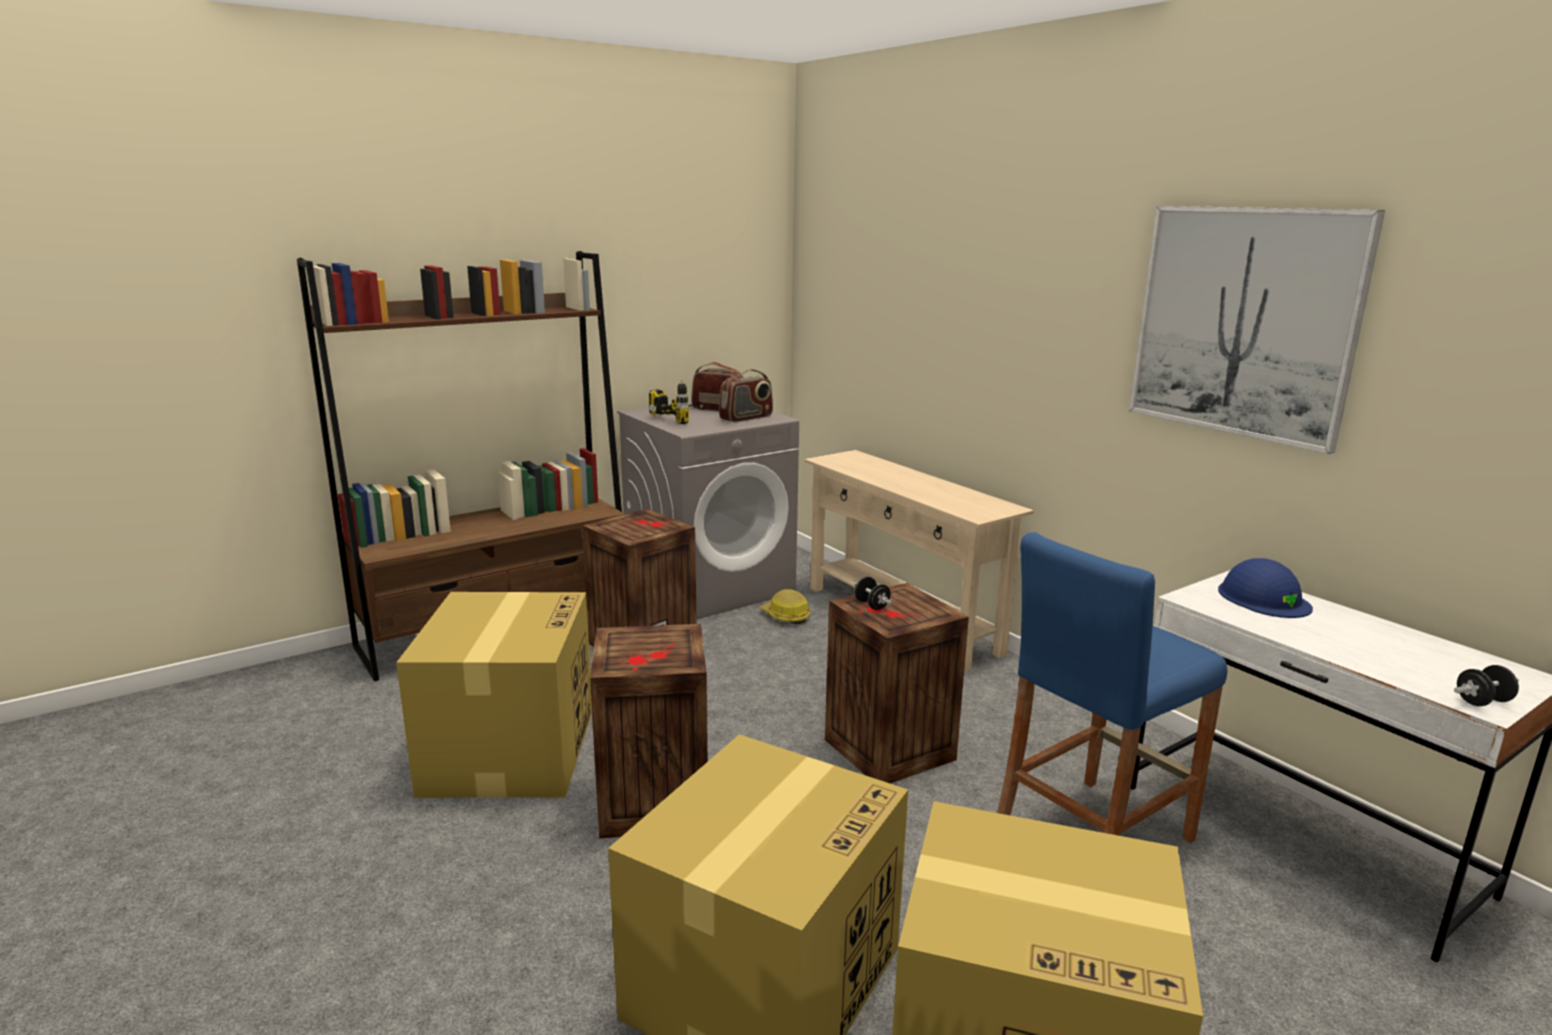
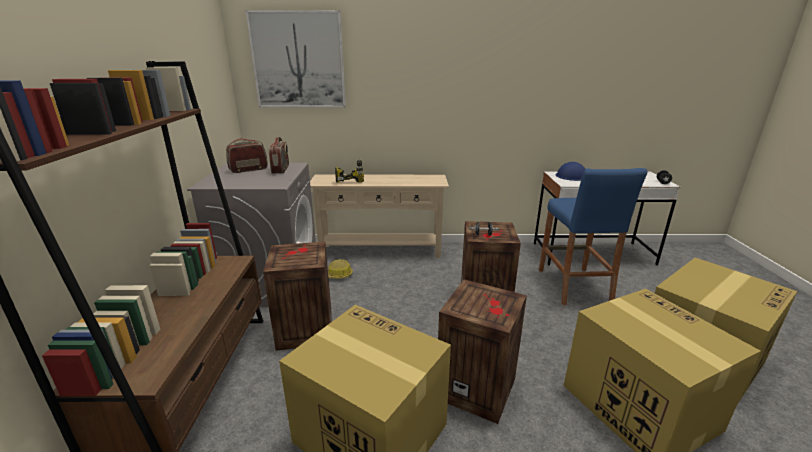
camera: 55 degrees left, 5 degrees up
power drill [649,379,704,424] -> power drill moved to [335,158,364,183]
picture [1129,206,1385,454] -> picture moved to [245,10,346,108]

